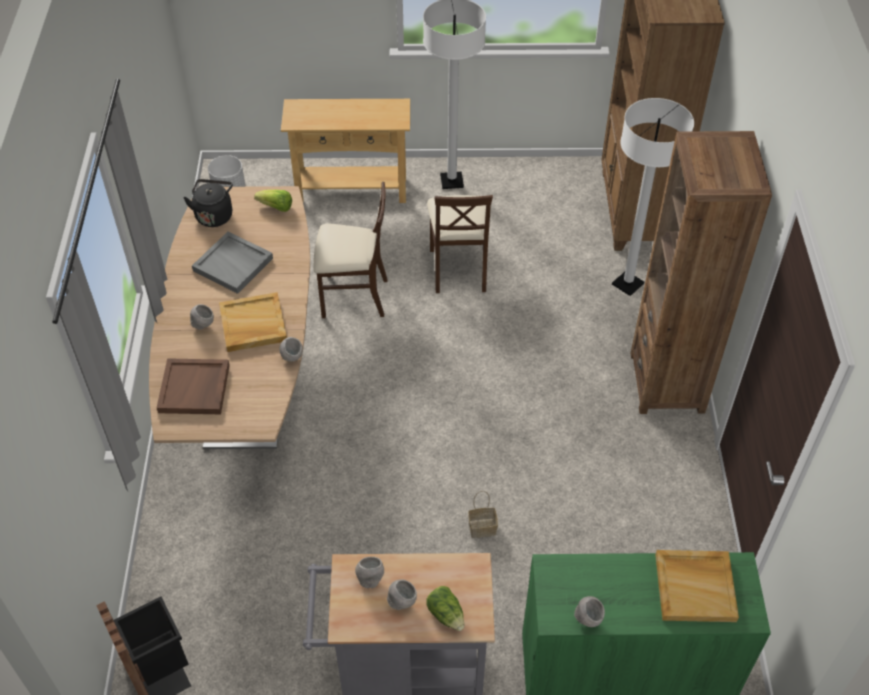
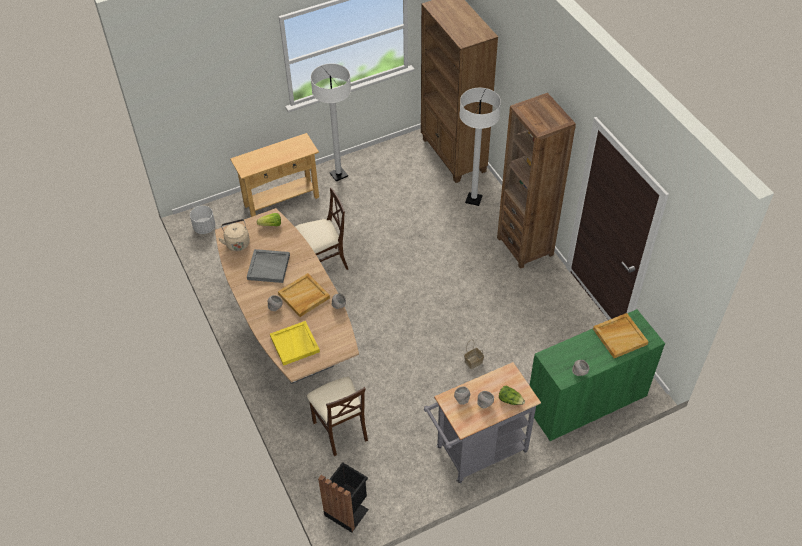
camera: 25 degrees left, 0 degrees up
brown tray [157,358,230,414] -> yellow tray [270,321,320,366]
black kettle [183,179,233,227] -> beige kettle [218,219,250,251]
beige chair [427,195,493,293] -> beige chair moved to [307,377,368,456]

